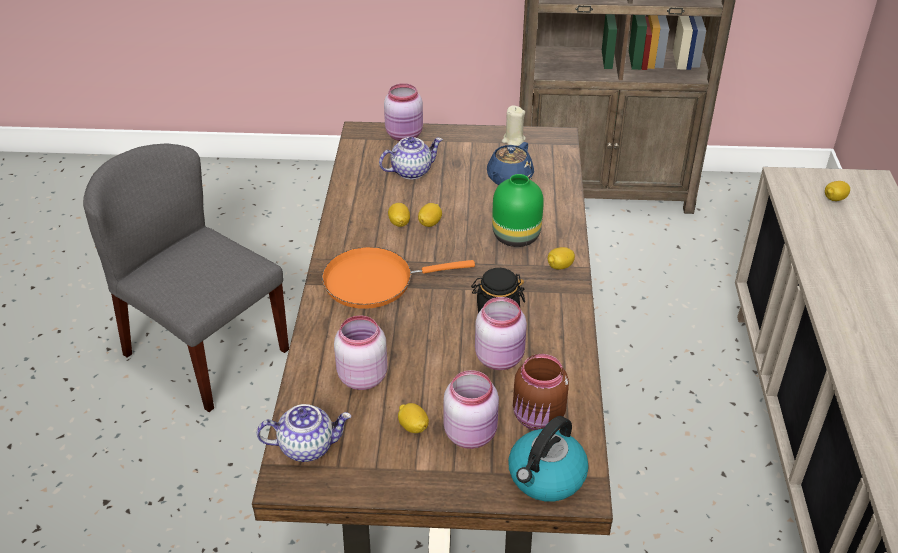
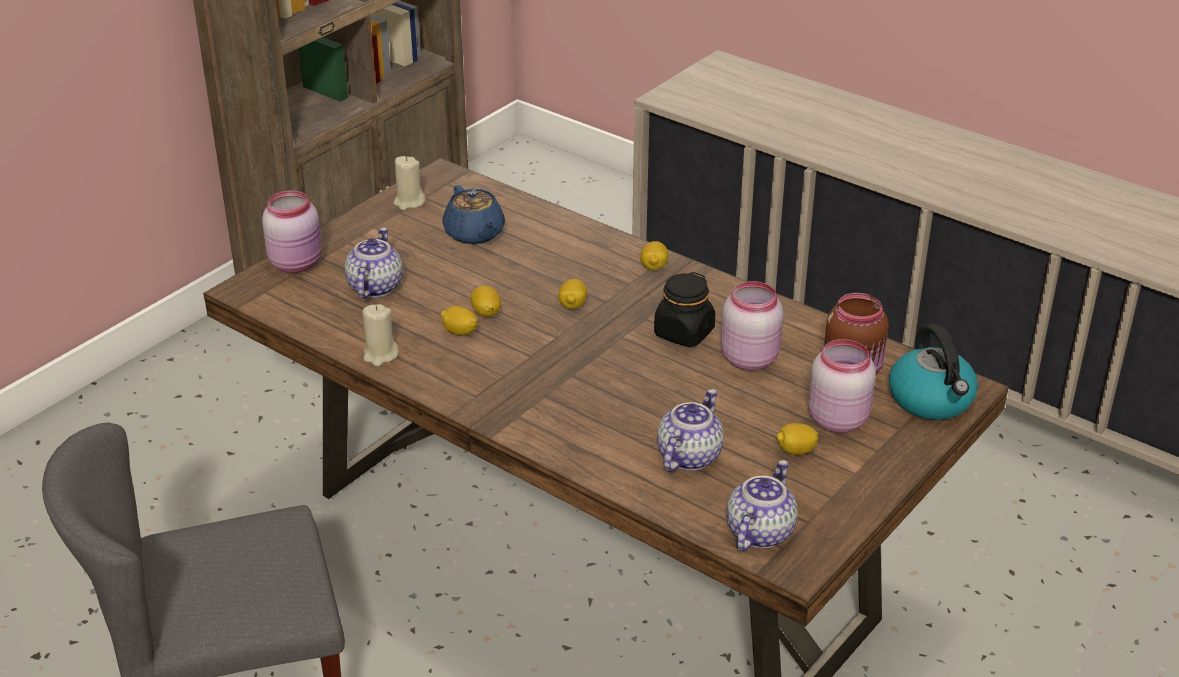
camera: 55 degrees left, 5 degrees down
orange frying pan [322,247,475,309] -> none
pink jar [334,316,387,390] -> teapot [657,389,724,472]
green vase [492,174,544,247] -> none
lemon [825,181,850,201] -> lemon moved to [558,279,587,309]
none -> beige candle [362,304,399,366]

